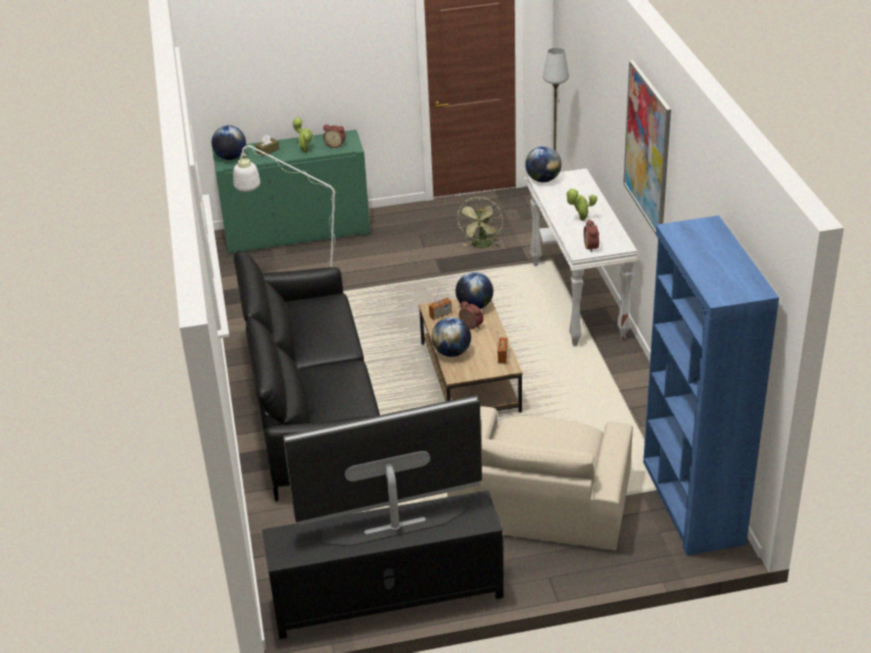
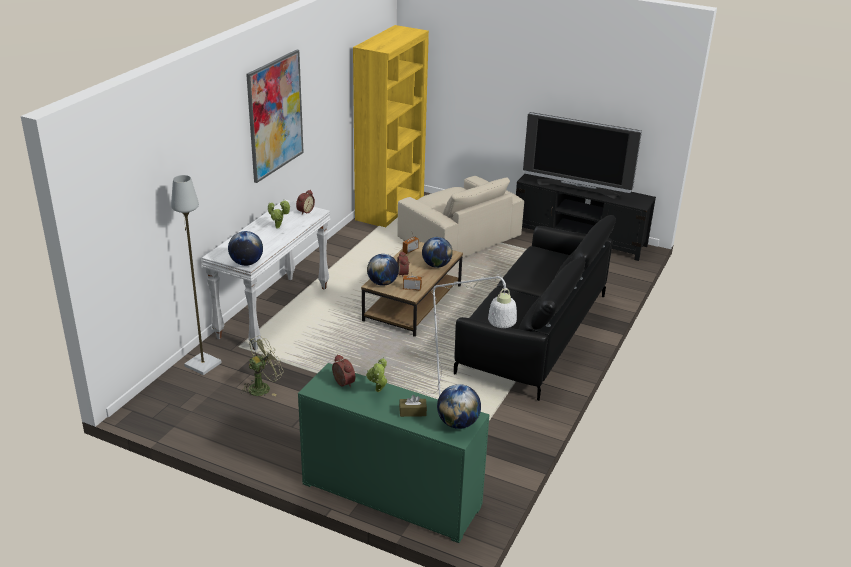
camera: 145 degrees left, 5 degrees down
beige armchair [447,406,633,550] -> beige armchair turned 90 degrees clockwise [397,176,524,258]
blue bookcase [643,215,779,556] -> yellow bookcase [353,25,429,227]

